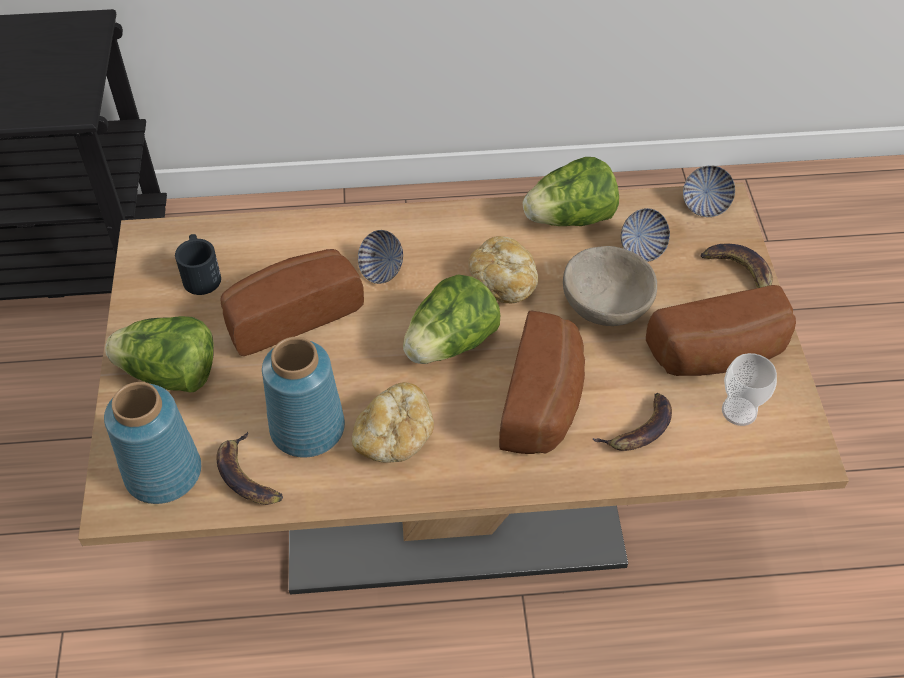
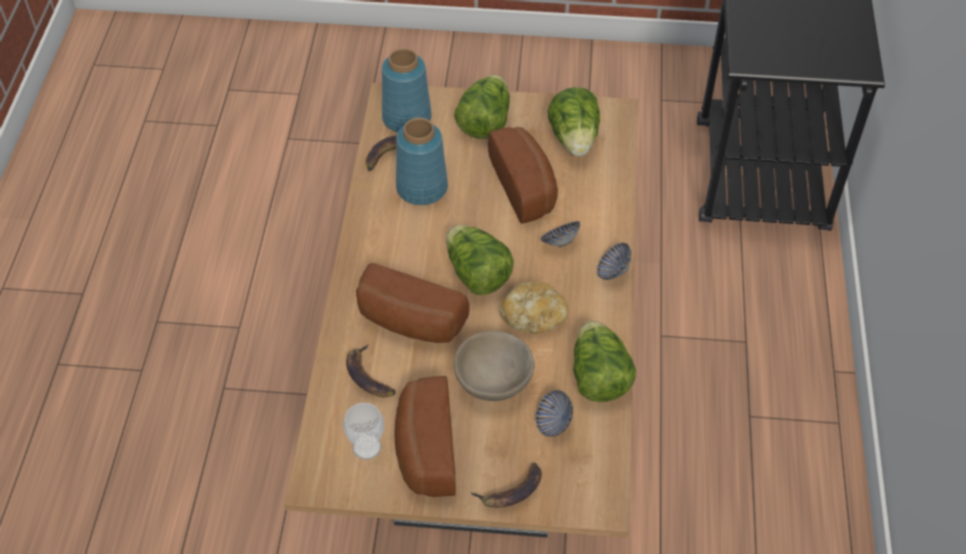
camera: 100 degrees right, 0 degrees up
black mug [175,234,221,295] -> lettuce [548,87,600,156]
bread [352,382,434,462] -> none
bowl [683,165,735,217] -> bowl moved to [597,243,631,280]

